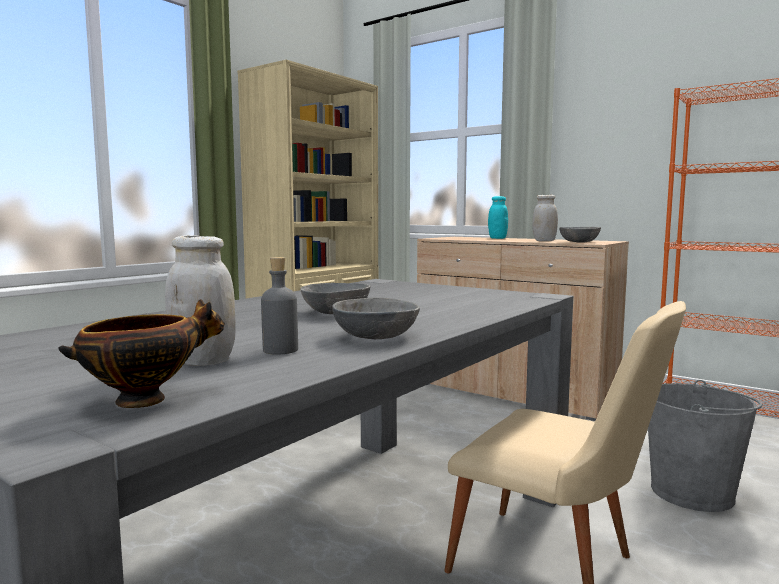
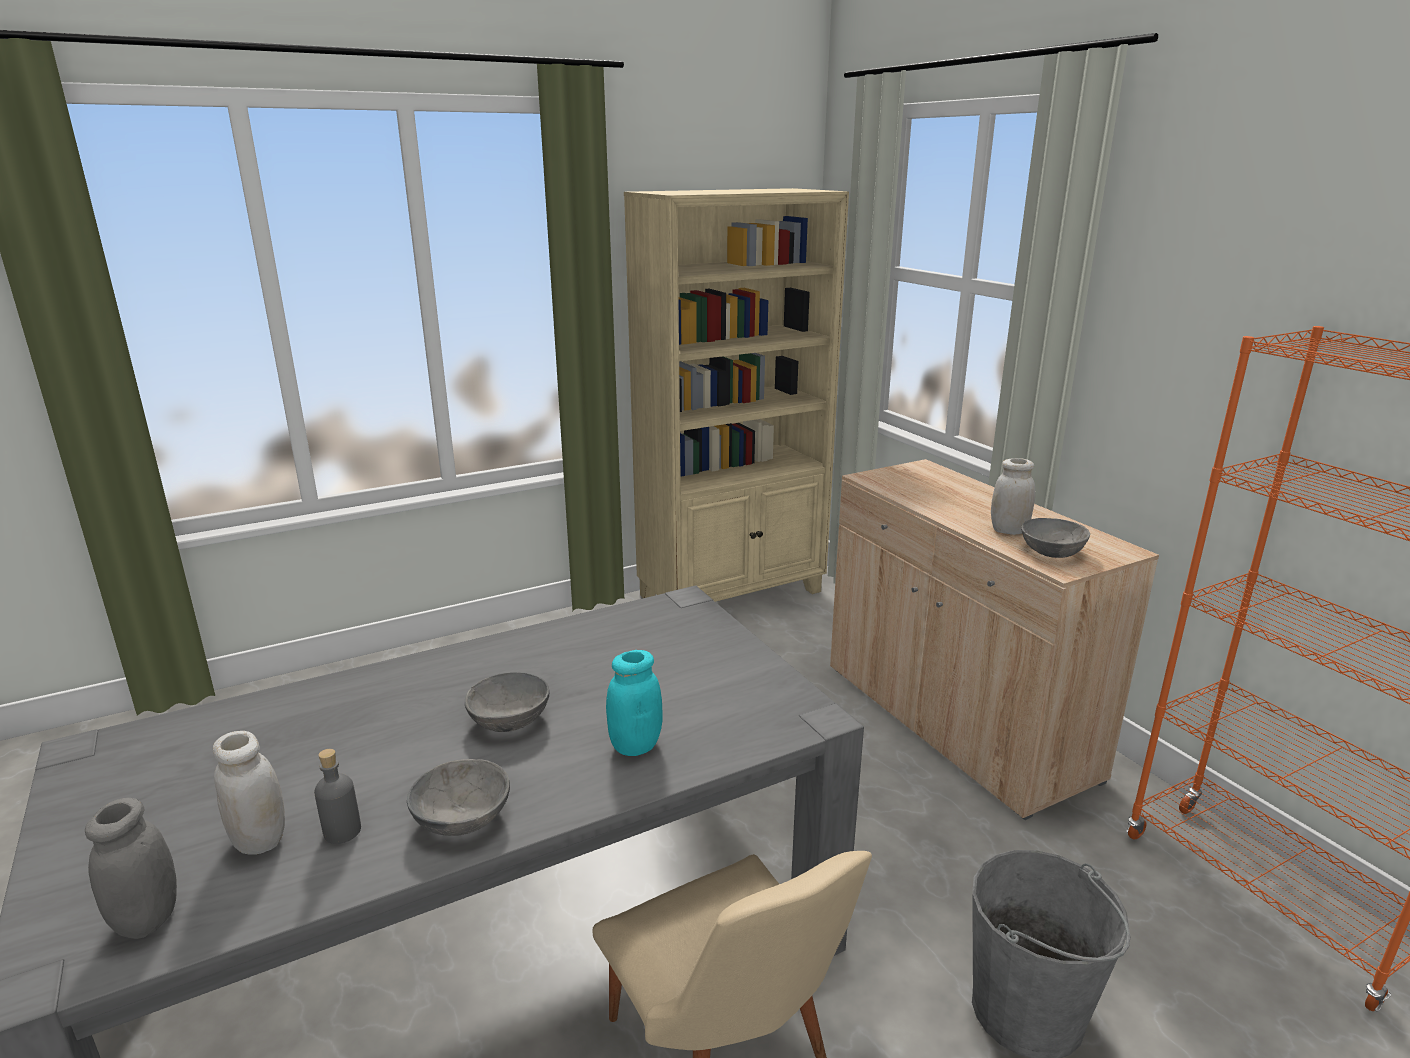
camera: 25 degrees right, 15 degrees up
bowl [59,299,225,408] -> grey jar [85,798,177,939]
turquoise jar [488,196,508,239] -> turquoise jar moved to [606,650,663,756]

